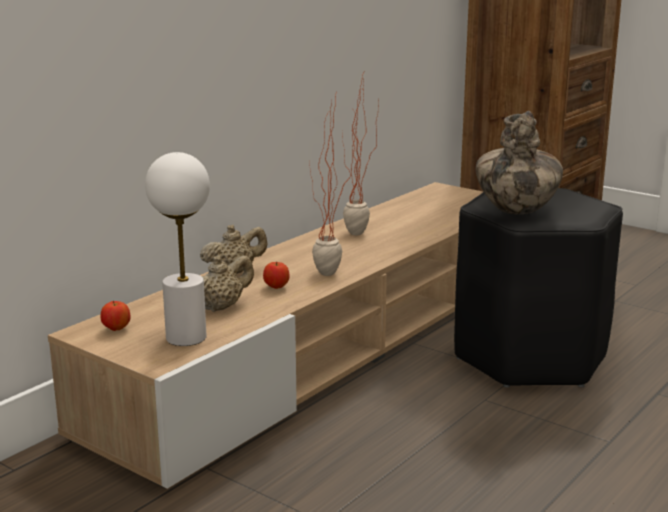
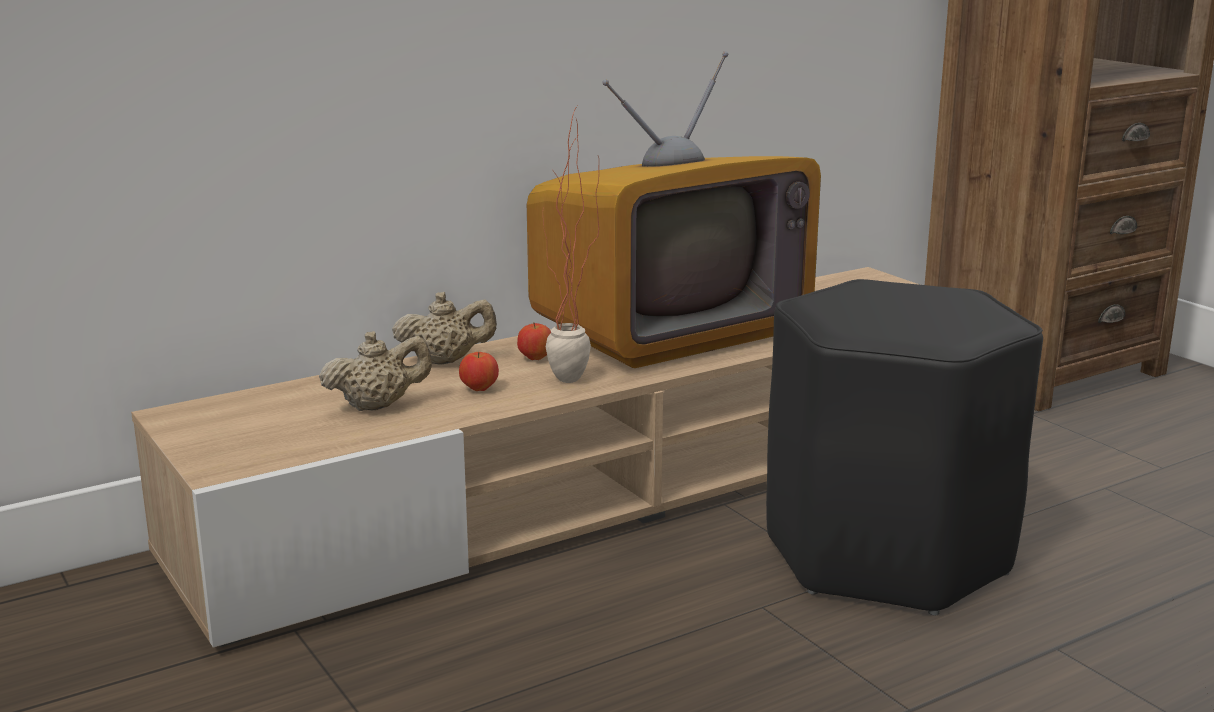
camera: 20 degrees right, 0 degrees up
apple [101,301,131,331] -> apple moved to [517,323,551,360]
white table lamp [145,152,210,346] -> none
potted plant [342,70,379,236] -> television [527,51,821,368]
vase [476,111,563,214] -> none

